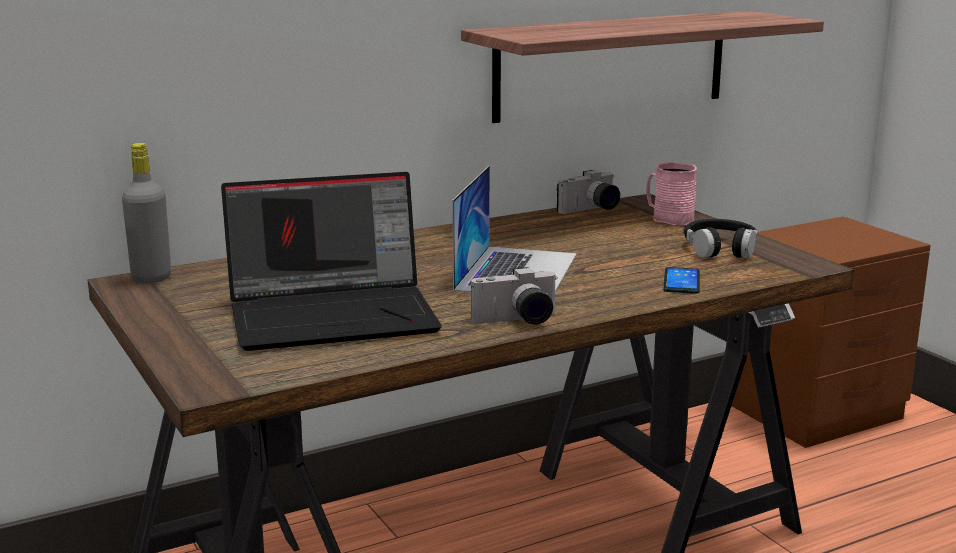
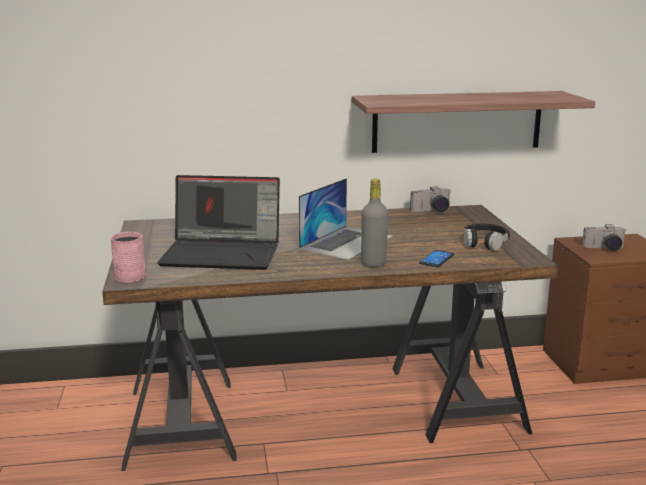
camera: 20 degrees right, 0 degrees up
grey bottle [122,143,171,283] -> grey bottle moved to [361,179,388,267]
camera [471,267,558,325] -> camera moved to [582,225,626,251]
pink mug [646,162,697,225] -> pink mug moved to [110,232,146,282]

